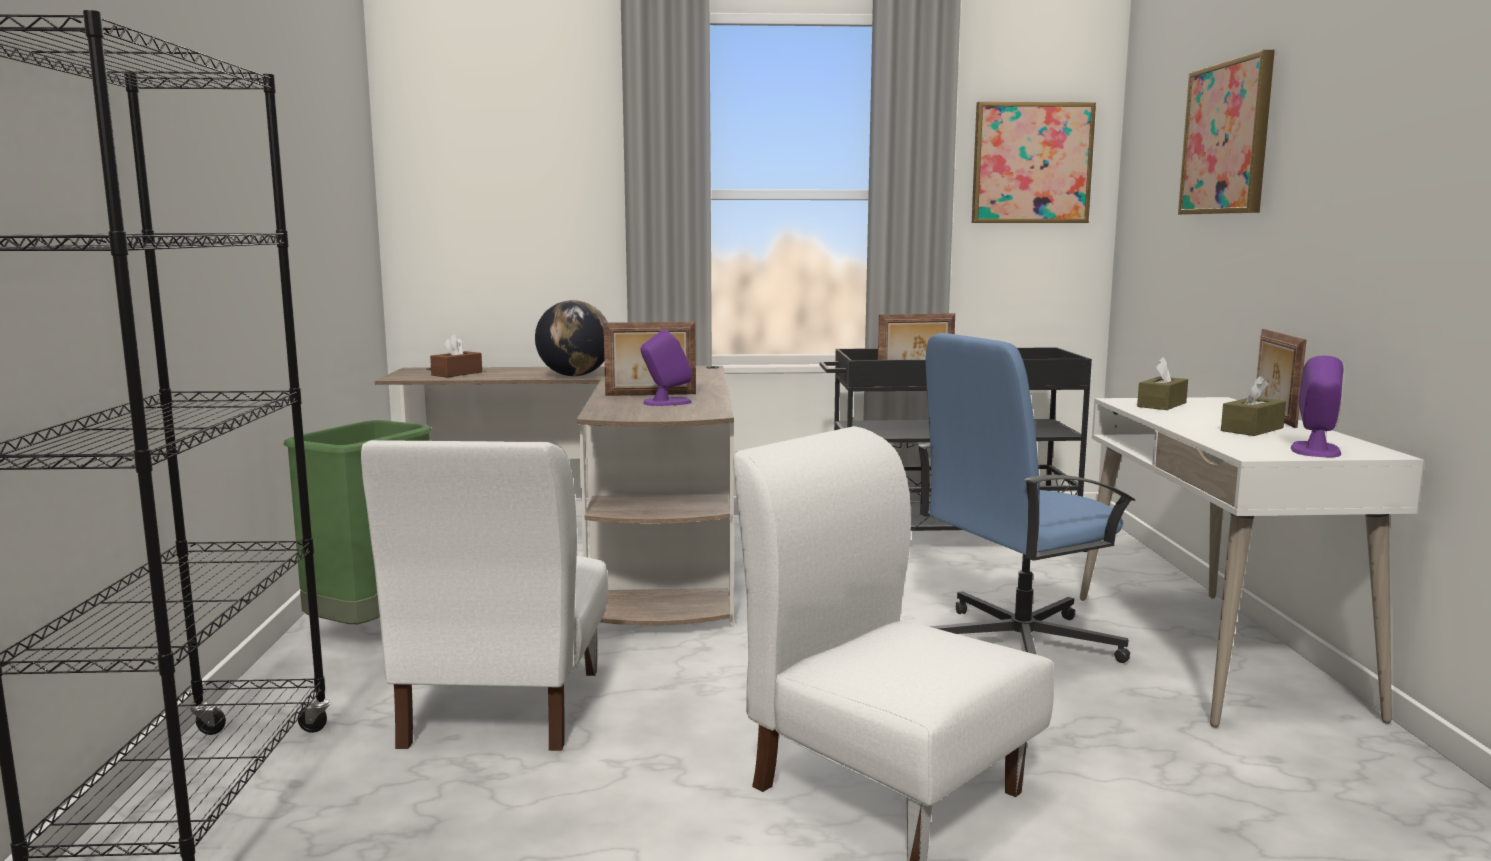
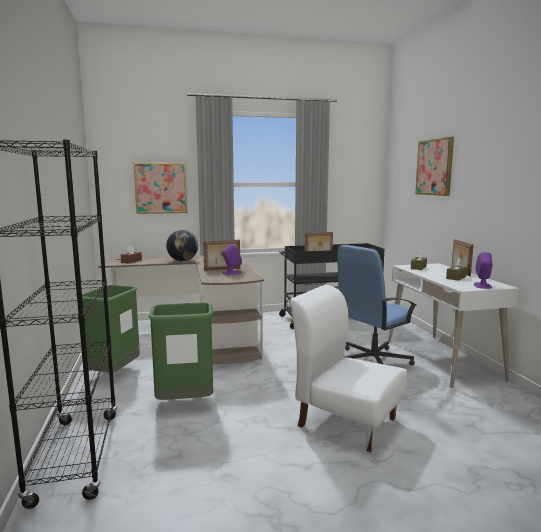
camera: 10 degrees left, 0 degrees up
white chair [361,440,608,751] -> green trash can [149,303,213,400]
picture [972,102,1096,223] -> picture moved to [134,163,187,214]

